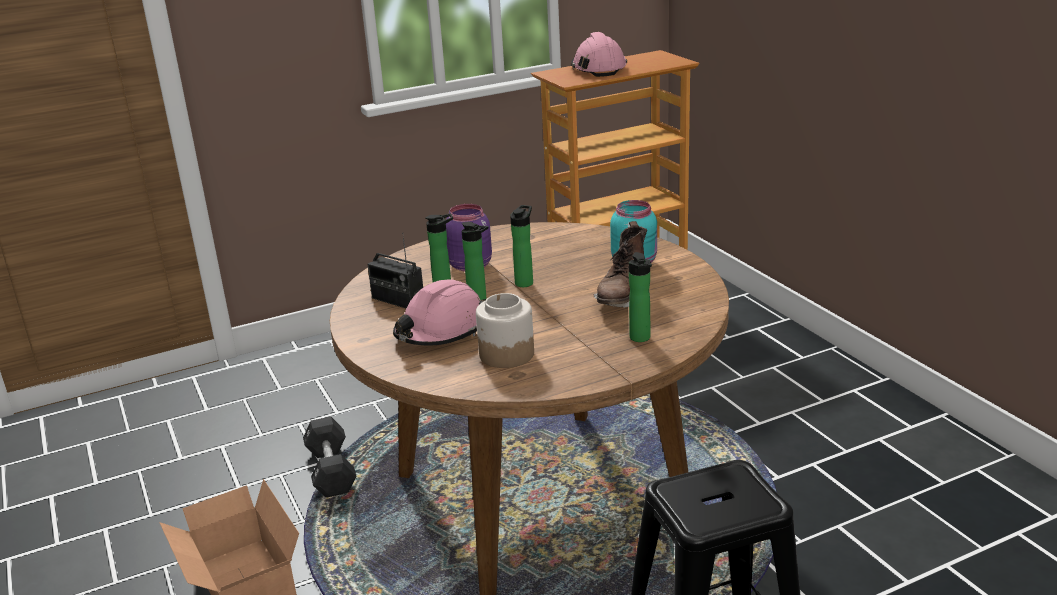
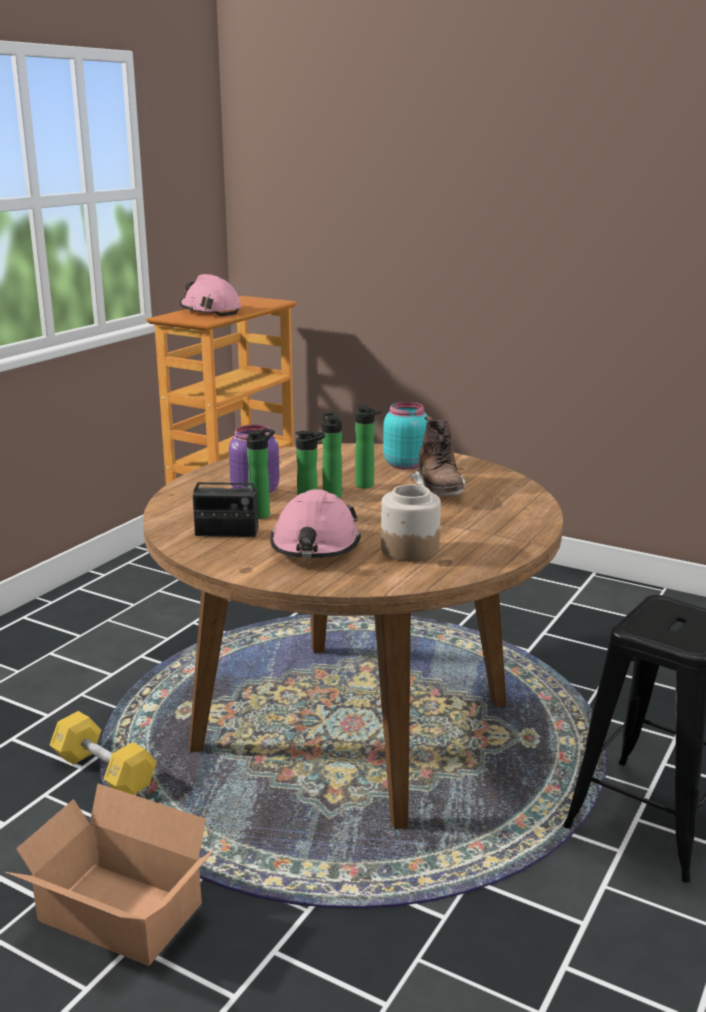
camera: 35 degrees left, 5 degrees down
black dumbbell [303,417,356,497] -> yellow dumbbell [49,711,157,795]
bottle [629,252,652,342] -> bottle moved to [355,405,381,488]

